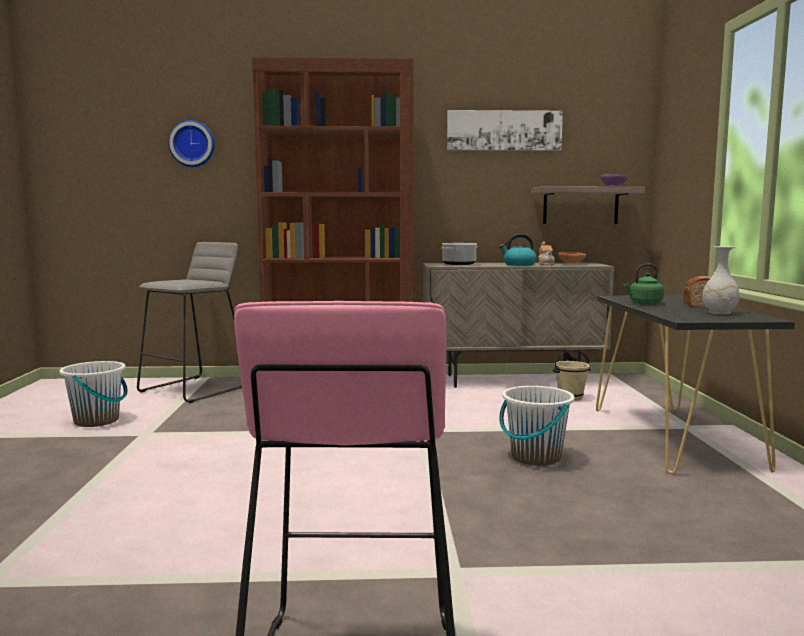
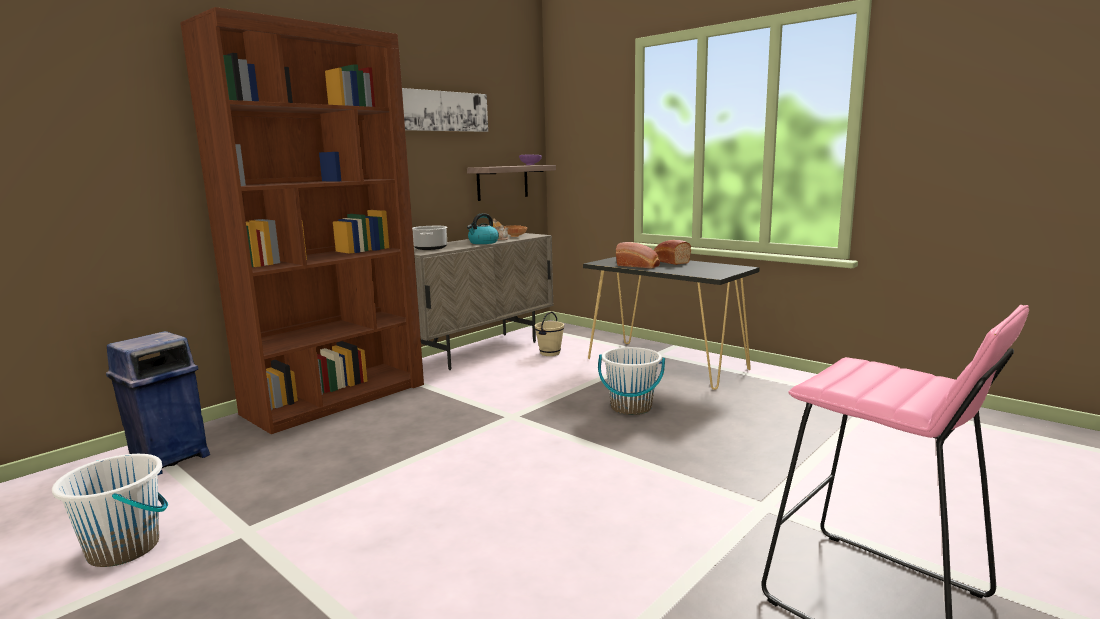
camera: 45 degrees left, 5 degrees up
grey stool [137,242,242,403] -> blue trash can [106,331,210,476]
wall clock [168,120,215,167] -> none
green kettle [623,264,664,304] -> bread [616,242,660,268]
white vase [702,246,739,314] -> none

